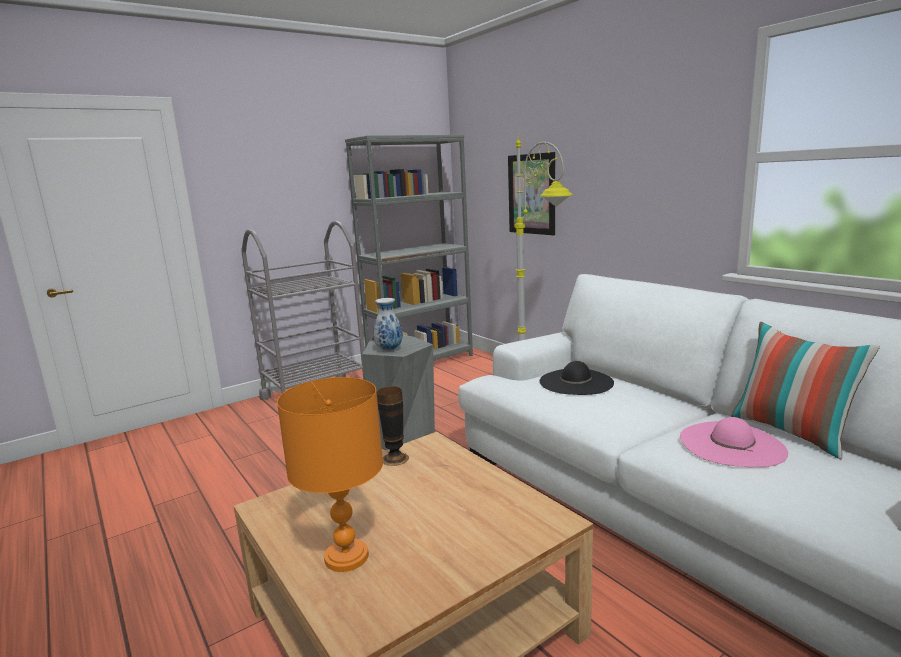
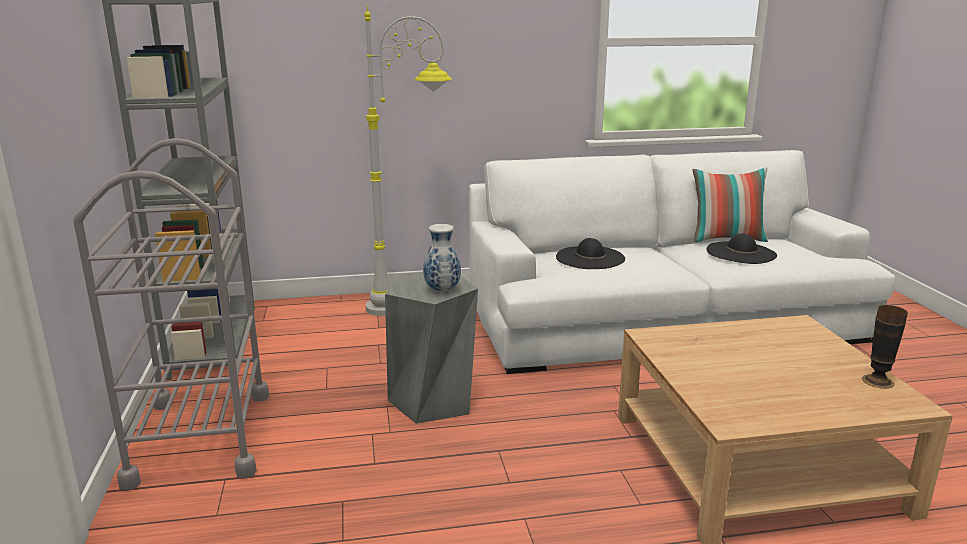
camera: 65 degrees left, 5 degrees up
orange table lamp [277,377,383,572] -> none
vase [377,386,409,466] -> vase moved to [862,305,908,389]
picture [508,152,555,235] -> none
pink hat [680,417,788,467] -> black hat [707,234,777,264]

